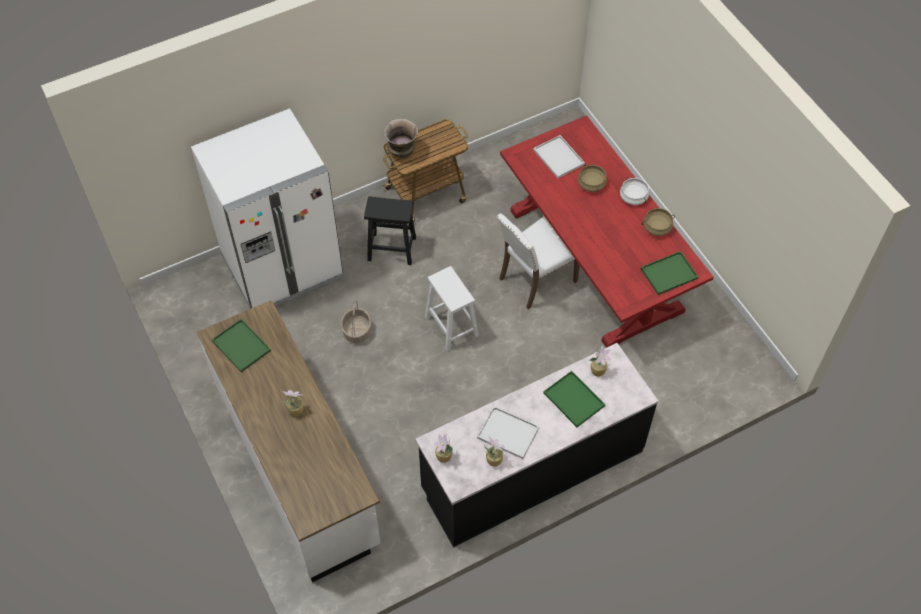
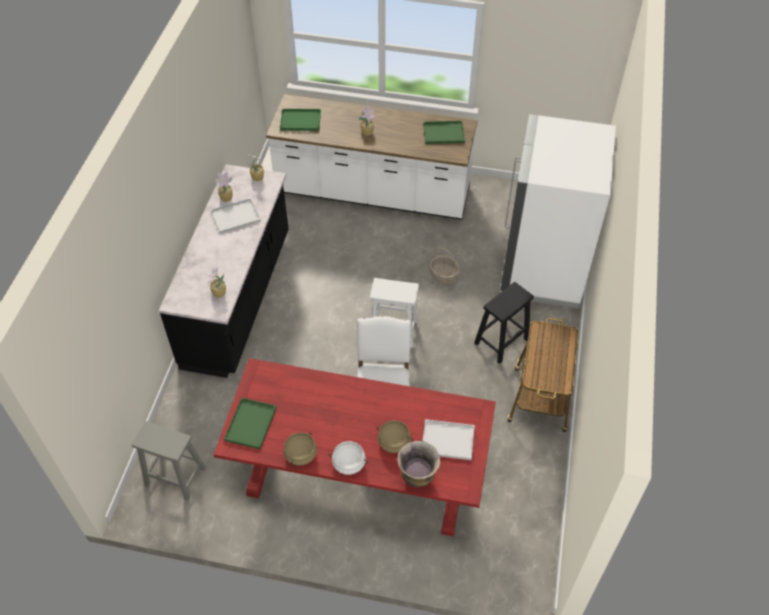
camera: 130 degrees right, 5 degrees down
vase [384,119,418,160] -> vase moved to [397,441,440,487]
green tray [543,371,605,427] -> green tray moved to [280,109,321,131]
none -> grey stool [132,421,206,501]

